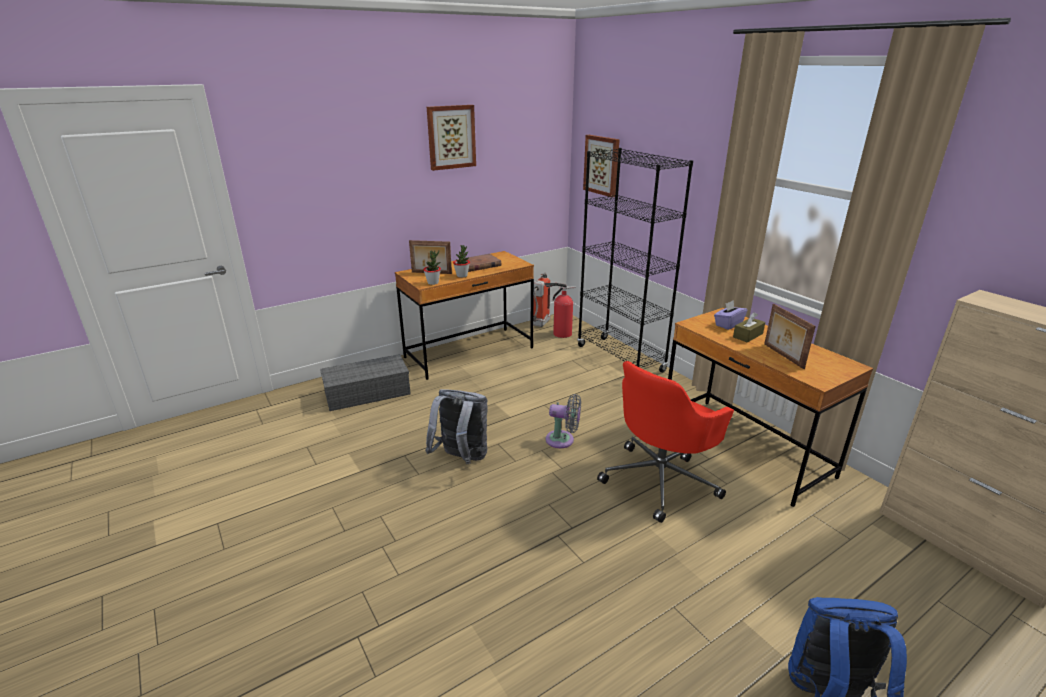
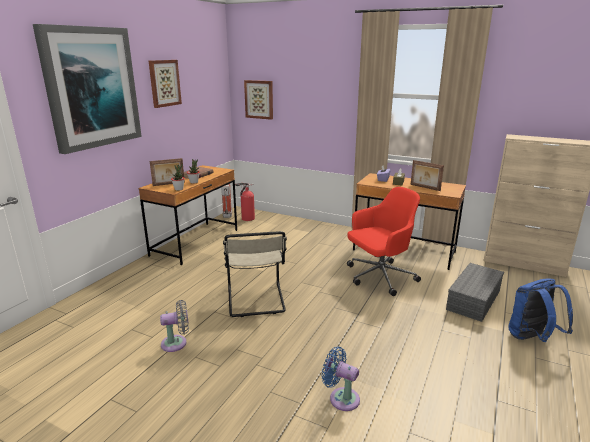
camera: 30 degrees left, 5 degrees down
grey storage box [320,354,411,411] -> grey storage box moved to [446,263,504,322]
grey backpack [425,389,488,464] -> beige chair [223,231,287,317]
grey fan [546,394,581,448] -> grey fan moved to [160,300,189,352]
black bookcase [577,148,693,373] -> none
red office chair [597,361,734,523] -> red office chair turned 135 degrees counterclockwise [347,187,421,296]
none -> picture [33,24,142,154]
none -> blue fan [322,346,360,411]

